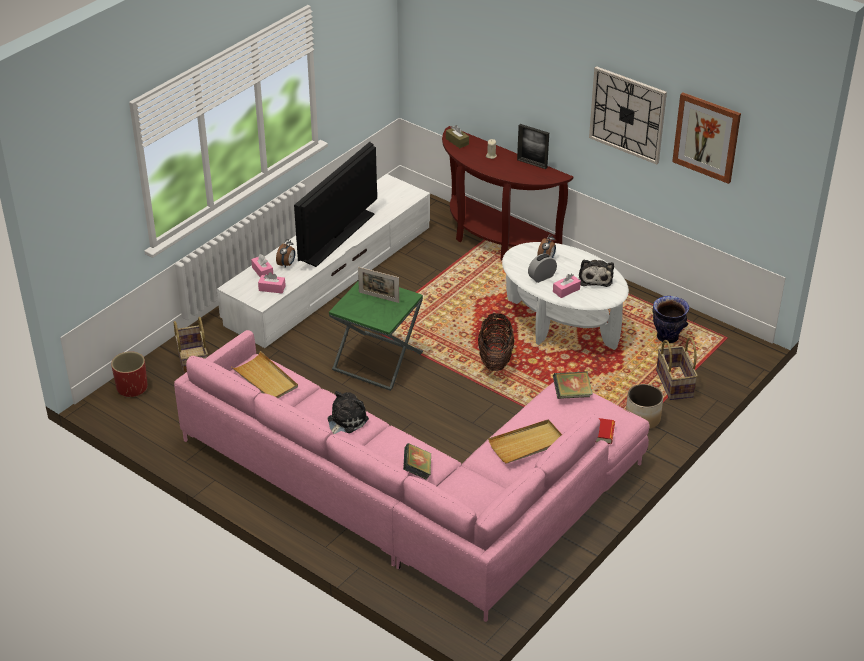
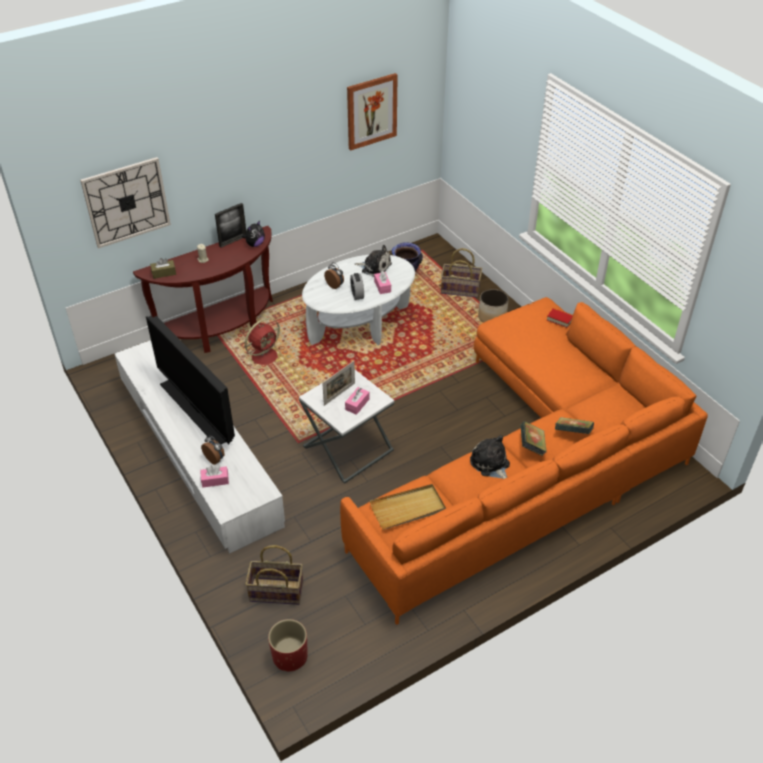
camera: 70 degrees left, 5 degrees up
pink sofa [174,330,649,622] -> orange sofa [340,297,708,625]
pink tissue box [258,272,286,293] -> pink tissue box moved to [345,387,369,415]
green side table [329,282,423,391] -> white side table [299,370,394,483]
basket [478,313,515,371] -> none
beige tray [488,419,562,464] -> none
book [553,371,593,399] -> book moved to [520,421,546,456]
wall clock [589,66,667,164] -> wall clock moved to [80,157,171,248]
none -> plush toy [242,221,265,247]
none -> red fan [243,318,280,370]

